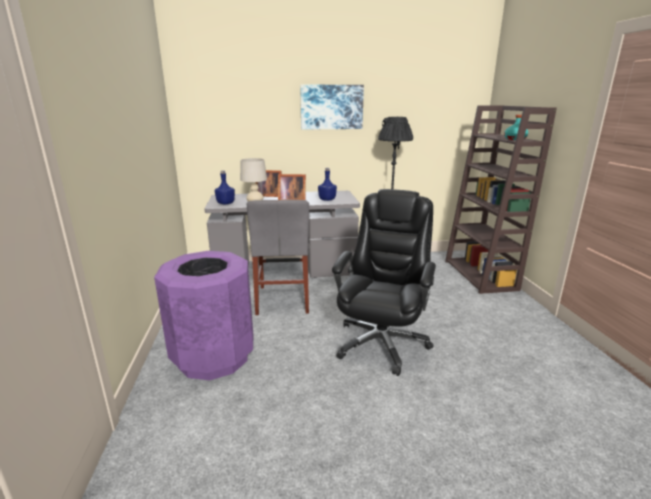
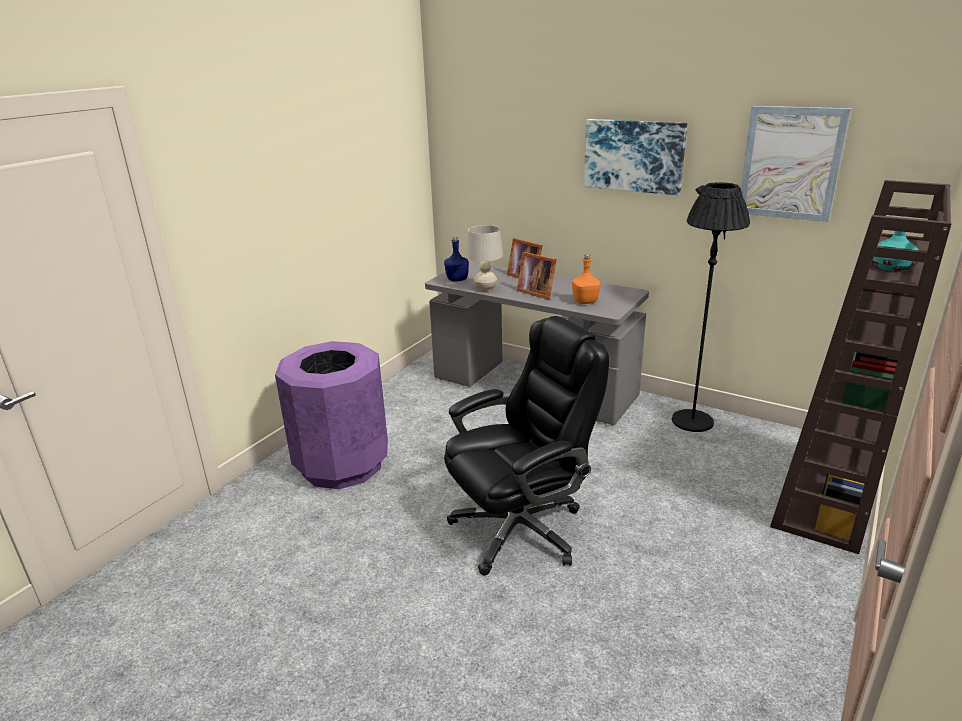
camera: 40 degrees right, 5 degrees up
grey chair [247,200,309,315] -> none
blue bottle [318,168,337,201] -> orange bottle [572,254,600,304]
none -> picture [741,106,851,222]

